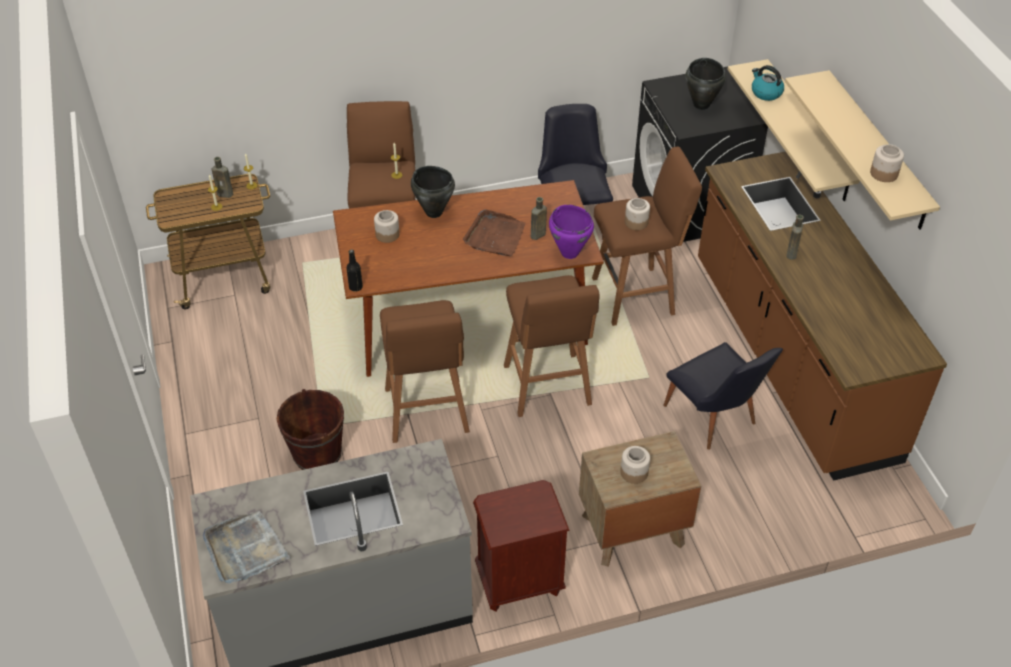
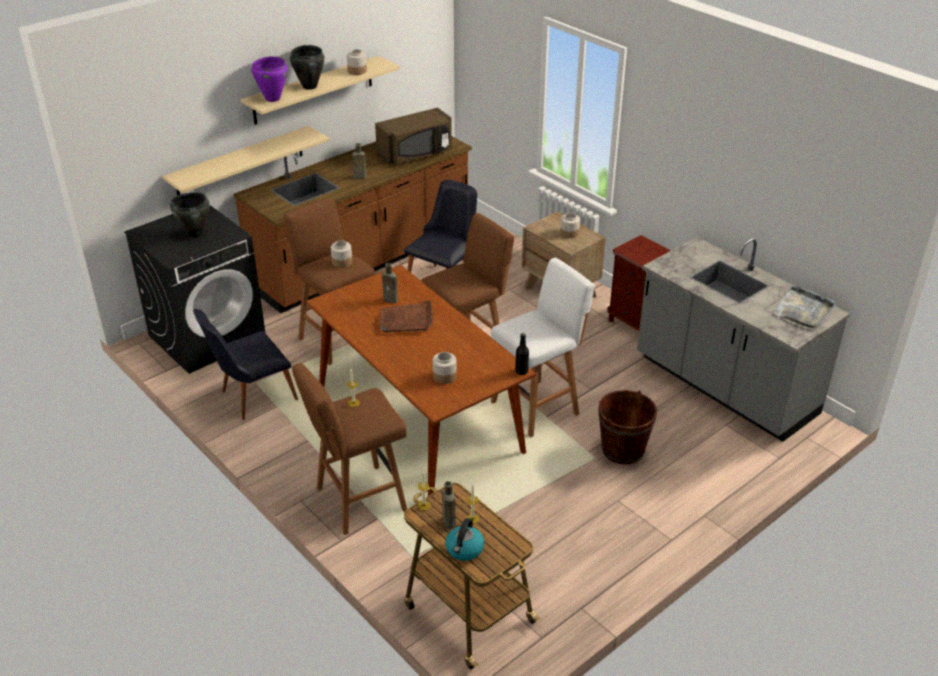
camera: 115 degrees left, 10 degrees down
brown stool [380,300,470,443] -> white stool [491,258,595,437]
black cooking pot [411,166,455,218] -> black cooking pot moved to [290,45,325,90]
purple cooking pot [549,205,594,259] -> purple cooking pot moved to [251,56,288,102]
kettle [752,65,784,101] -> kettle moved to [446,518,484,561]
none -> brown microwave [375,107,452,164]

